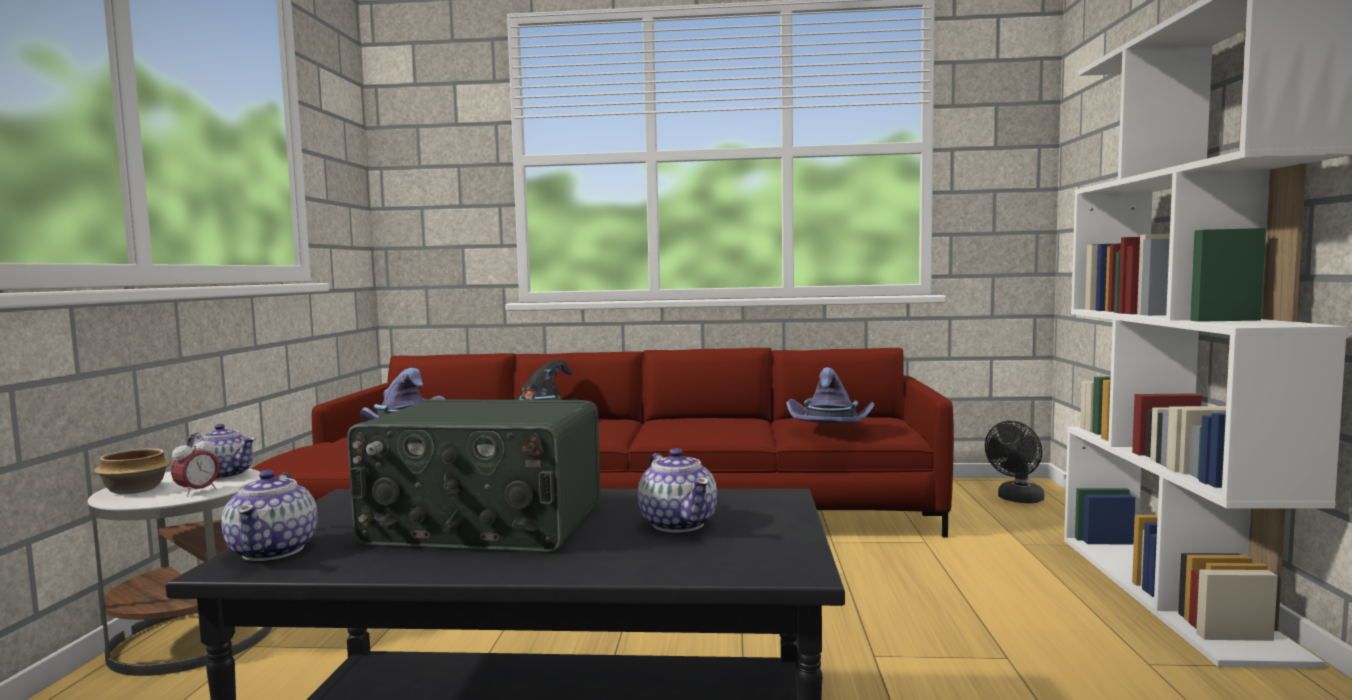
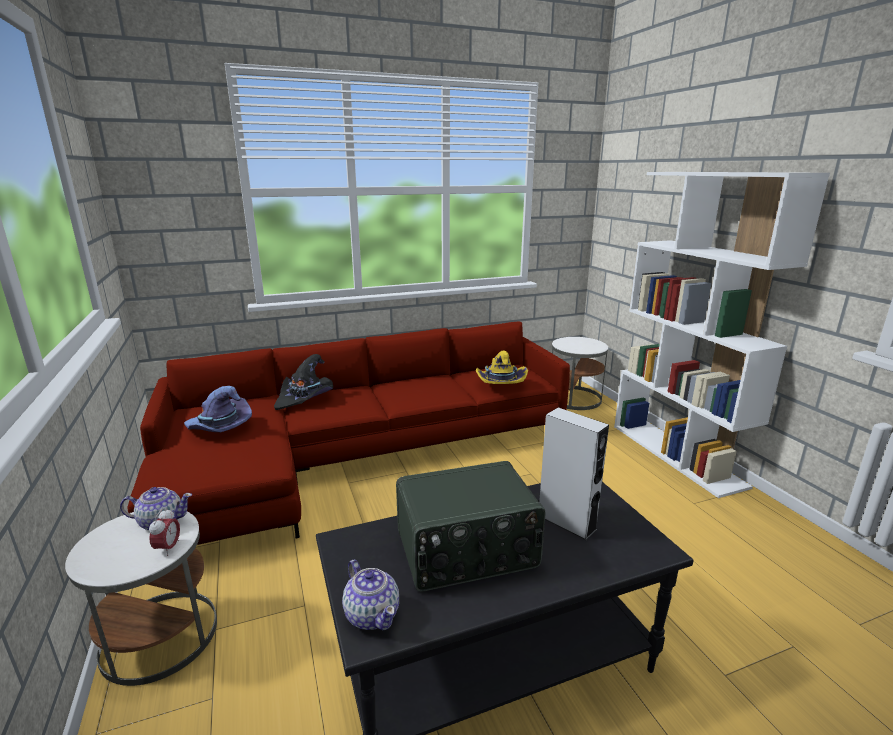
camera: 25 degrees left, 15 degrees up
bowl [94,448,171,494] -> none
teapot [638,448,717,532] -> grey speaker [539,407,609,540]
purple hat [786,367,874,424] -> yellow hat [476,350,528,384]
black fan [985,421,1044,504] -> white side table [552,337,608,410]

